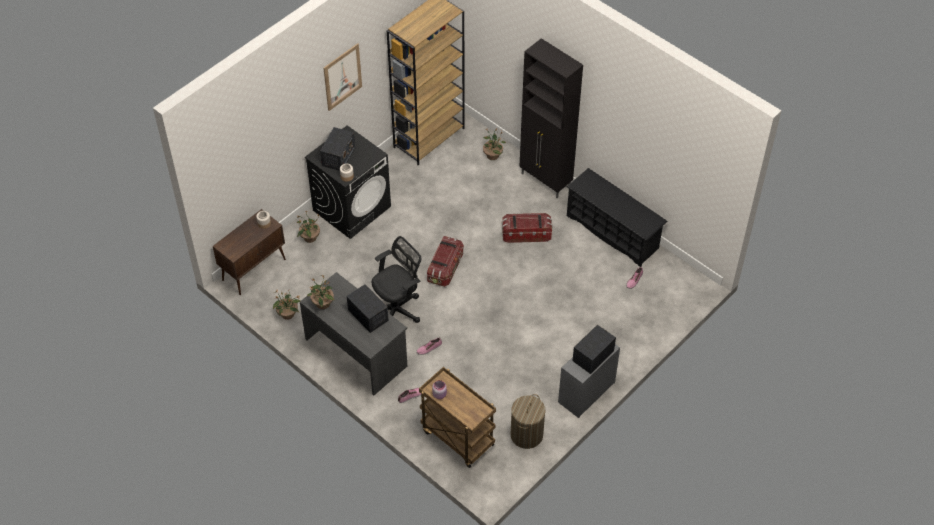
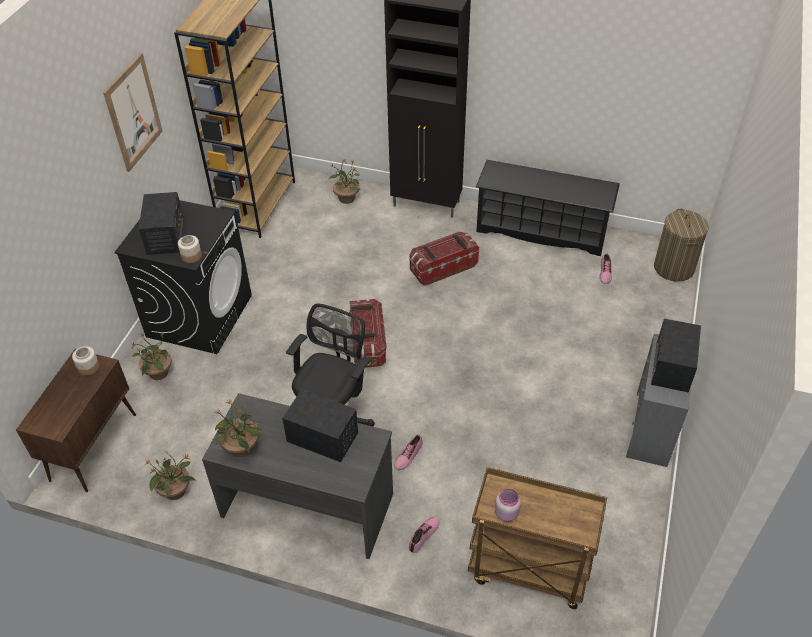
camera: 25 degrees left, 5 degrees down
laundry basket [511,394,545,449] -> laundry basket moved to [654,208,709,282]

